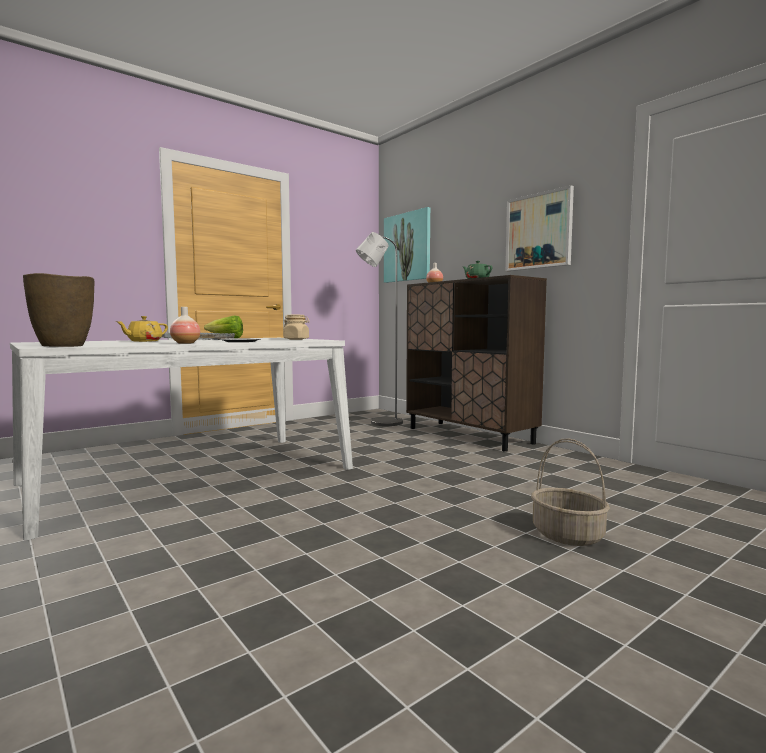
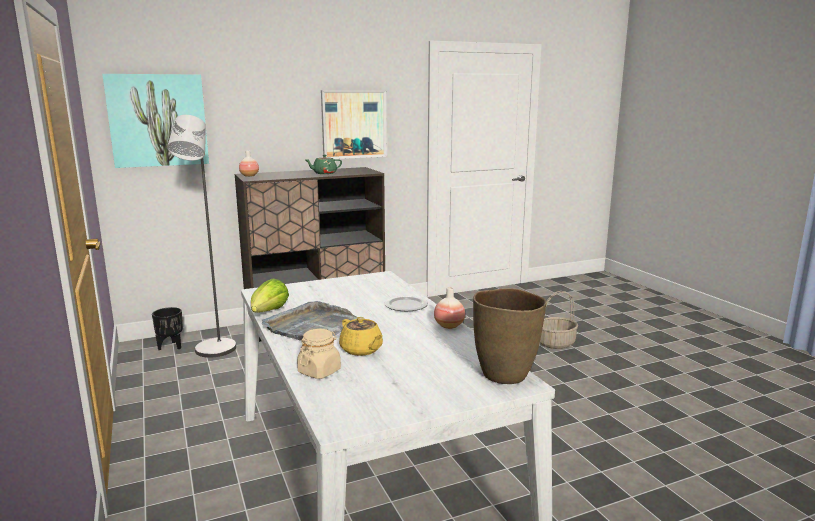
camera: 75 degrees left, 10 degrees up
beige jar [283,315,310,340] -> beige jar moved to [297,329,341,379]
none -> black planter [152,307,183,350]

